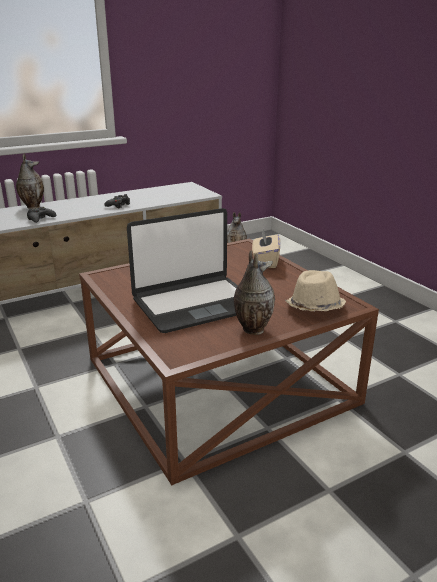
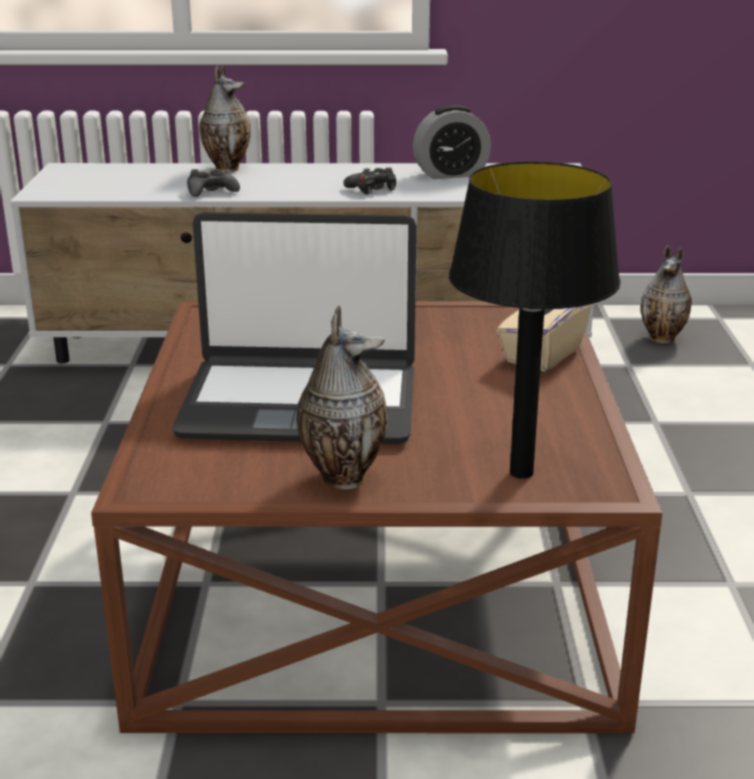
camera: 30 degrees right, 0 degrees up
beige hat [286,270,346,311] -> black table lamp [449,161,621,479]
none -> alarm clock [413,105,491,179]

